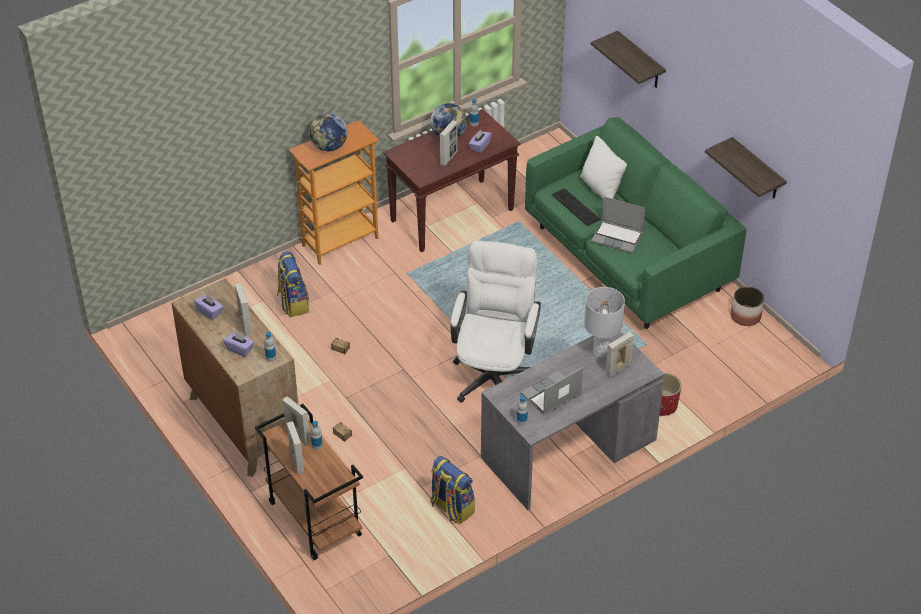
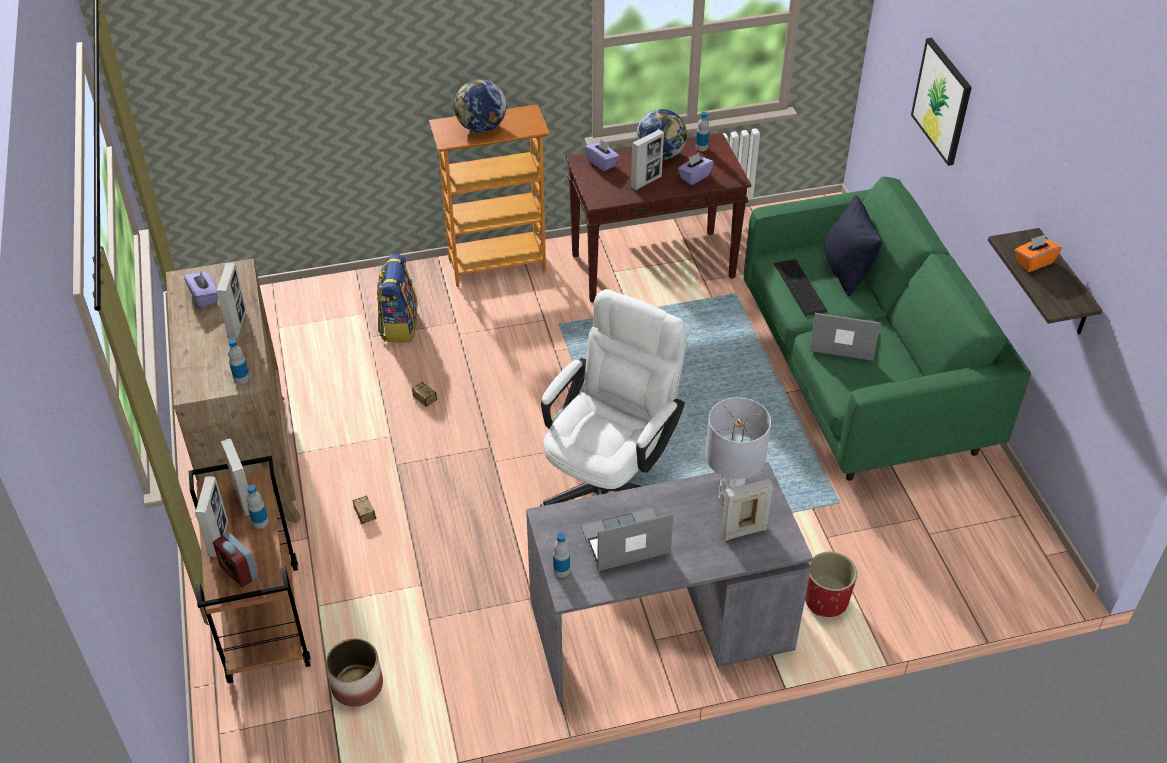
camera: 20 degrees right, 0 degrees up
purple tissue box [224,331,254,357] -> purple tissue box moved to [585,139,619,171]
backpack [430,456,475,524] -> none
white pillow [580,136,627,200] -> black pillow [824,195,882,296]
shelf [591,31,666,88] -> picture [911,38,972,166]
laptop [591,197,645,253] -> laptop turned 150 degrees clockwise [809,313,881,361]
planter [731,286,764,326] -> planter moved to [326,638,383,707]
none -> alarm clock [213,532,258,587]
none -> orange tissue box [1015,234,1062,272]

